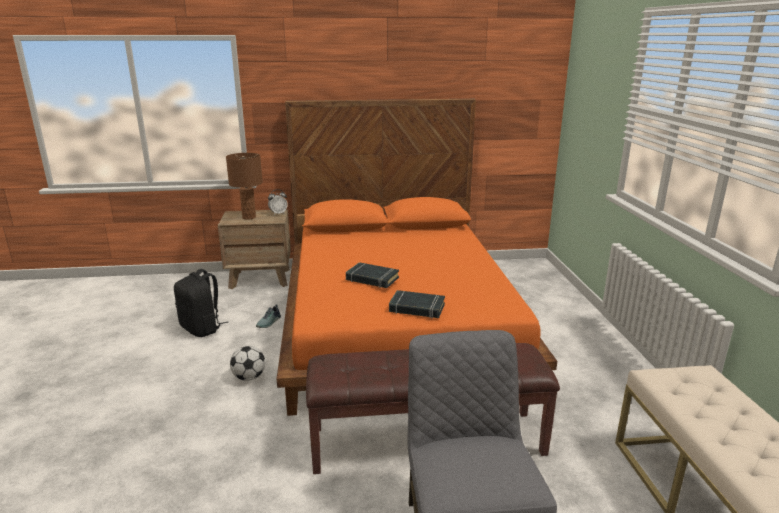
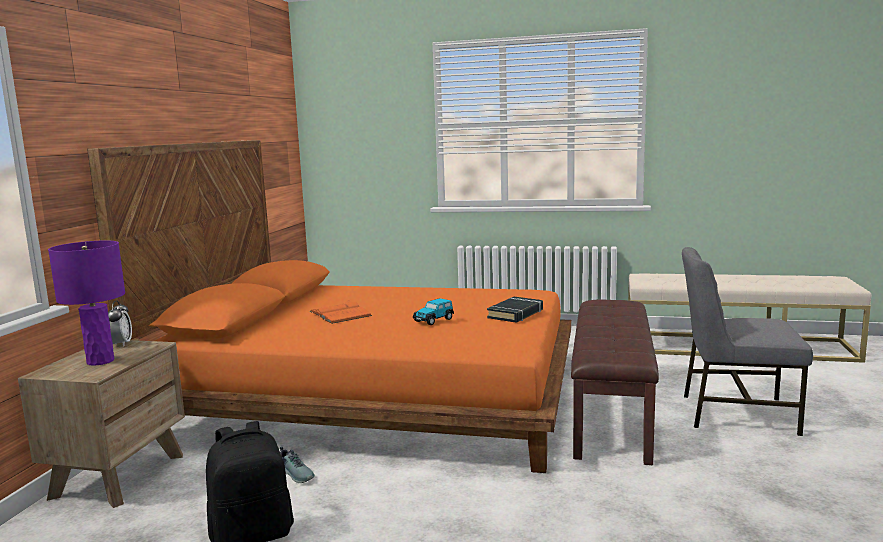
camera: 70 degrees left, 10 degrees down
brown table lamp [226,153,263,220] -> purple table lamp [48,240,125,366]
football [230,346,265,381] -> none
black book [346,262,399,288] -> toy car [413,298,454,325]
none -> orange book [310,300,372,324]

